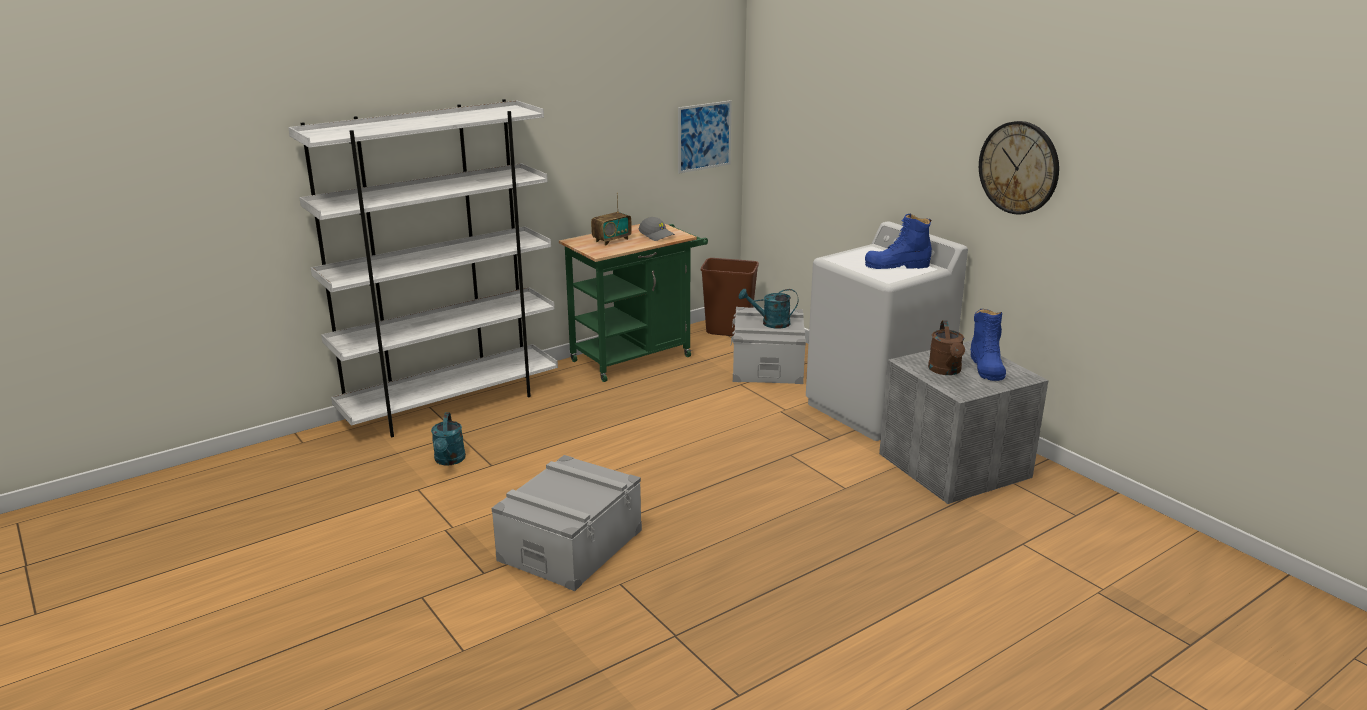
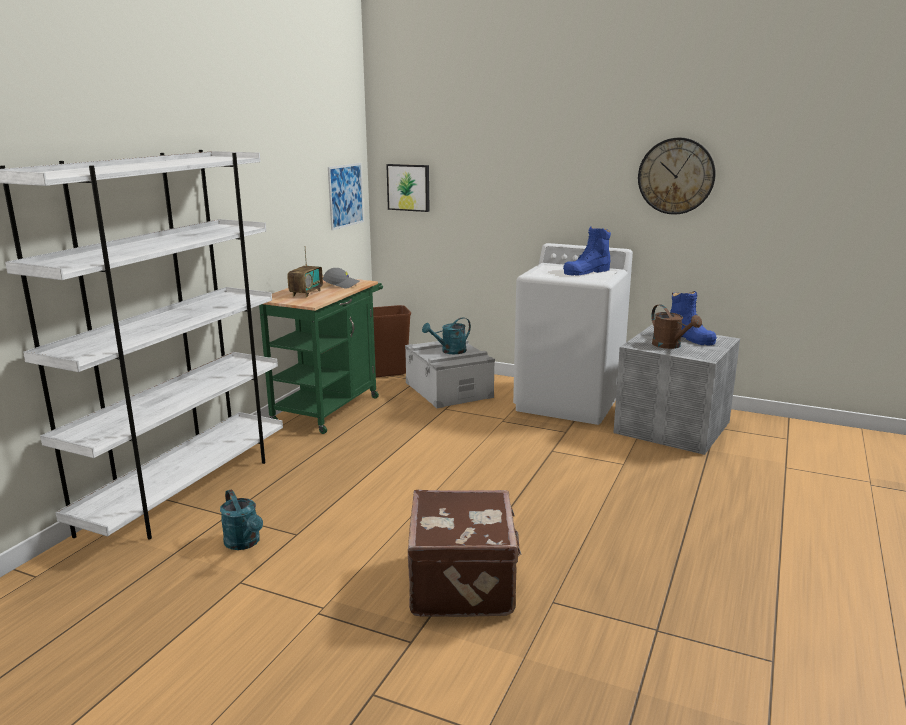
camera: 30 degrees left, 5 degrees down
grey storage box [491,455,642,591] -> brown suitcase [408,490,521,617]
none -> picture [386,164,430,212]

